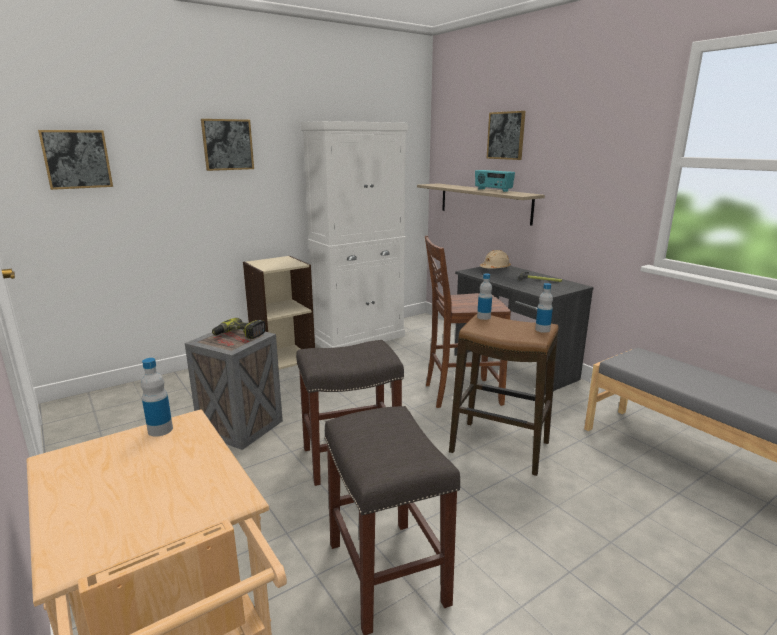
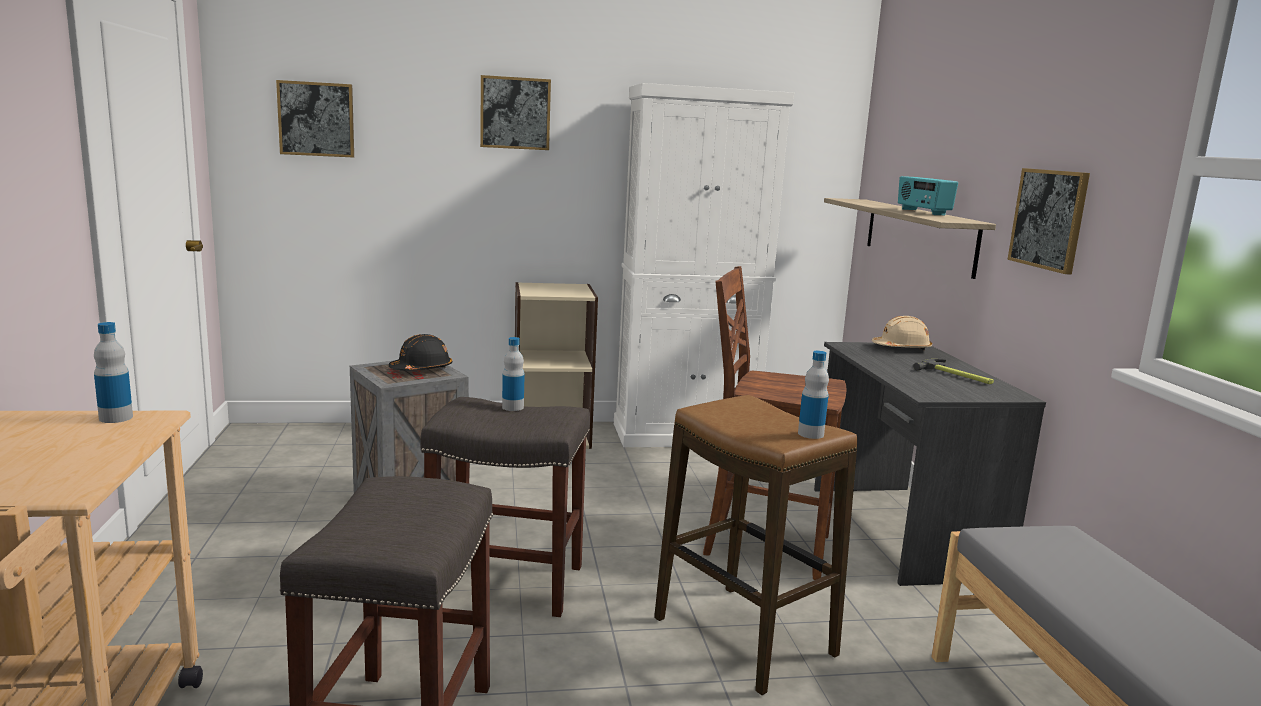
camera: 25 degrees right, 5 degrees down
power drill [212,318,265,339] -> black hard hat [389,334,452,371]
bottle [477,273,492,320] -> bottle moved to [502,337,525,411]
picture [486,111,525,160] -> picture moved to [1008,168,1090,274]

